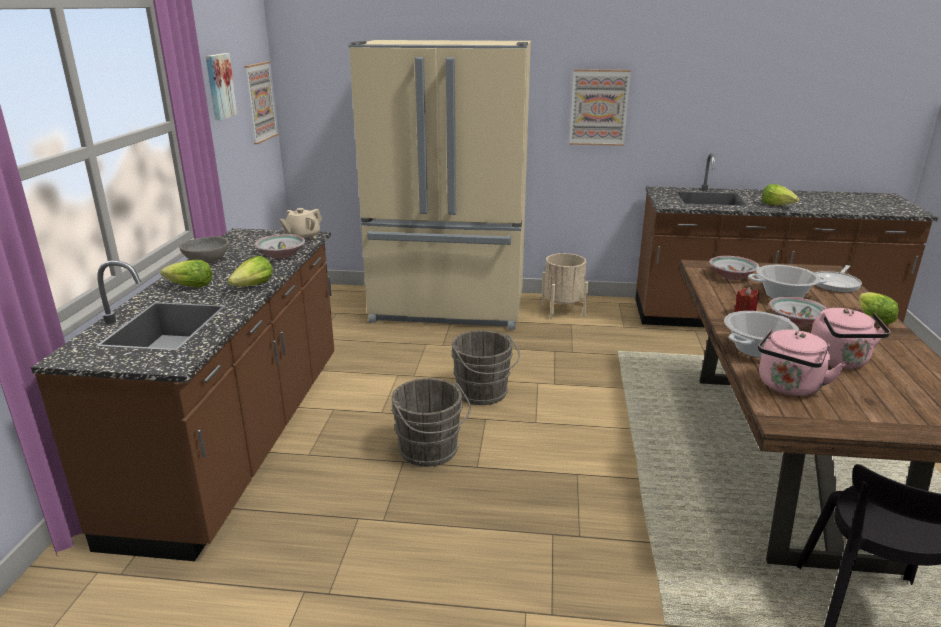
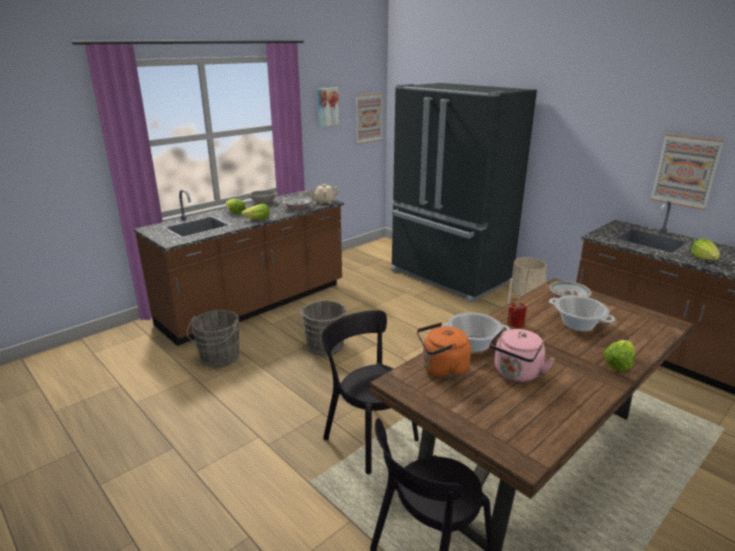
camera: 40 degrees right, 0 degrees up
beige fridge [349,40,531,330] -> black fridge [391,83,537,303]
grey bucket [451,330,520,405] -> grey bucket moved to [186,310,240,367]
picture [569,69,631,146] -> picture moved to [650,134,725,210]
pink kettle [758,329,845,396] -> orange kettle [417,322,471,379]
bowl [769,297,827,327] -> none
frying pan [815,265,862,293] -> none
none -> black chair [321,310,419,474]

